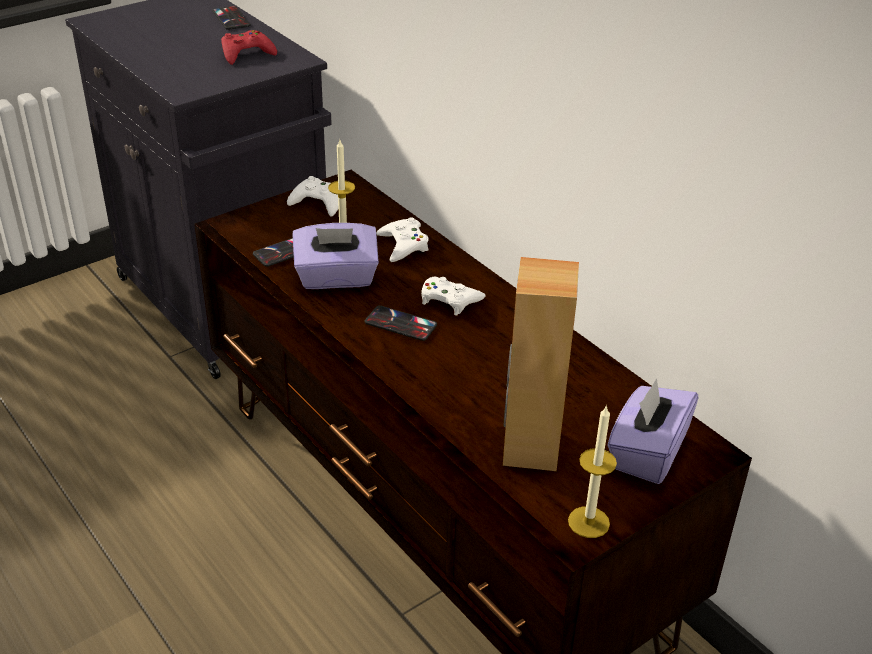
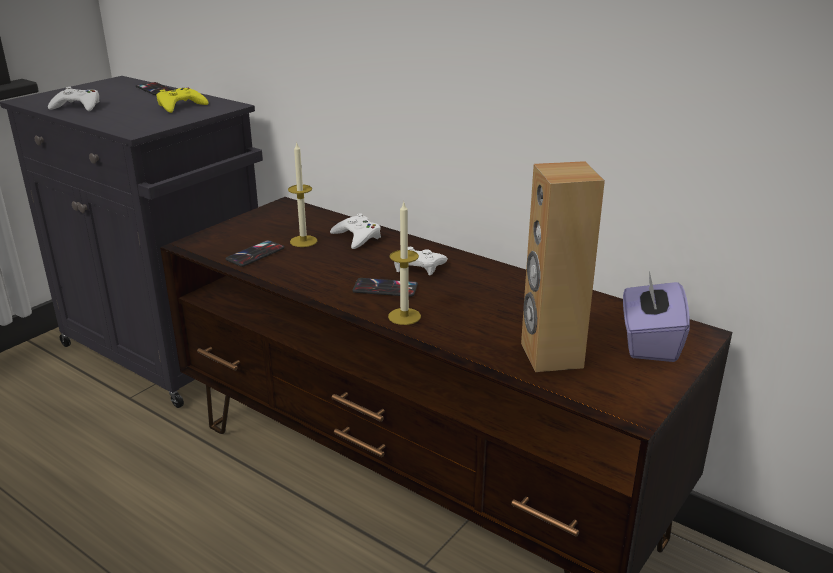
camera: 15 degrees left, 10 degrees down
red game controller [221,30,277,65] -> yellow game controller [156,88,208,113]
white game controller [287,176,339,217] -> white game controller moved to [48,87,99,111]
purple tissue box [292,223,379,289] -> none
candle [568,405,617,538] -> candle moved to [388,201,421,325]

